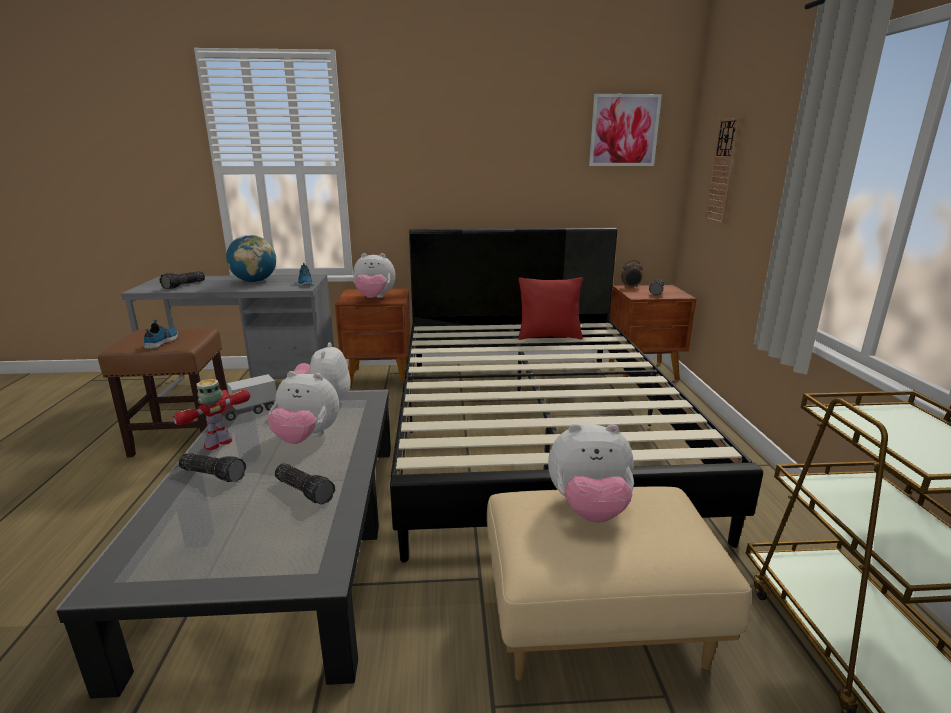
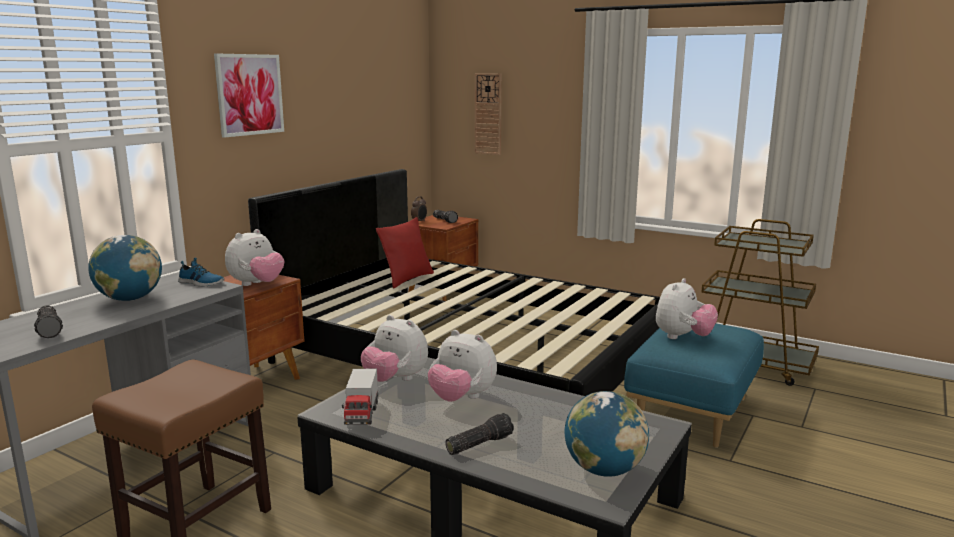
camera: 55 degrees left, 5 degrees down
shoe [144,320,178,349] -> none
toy robot [173,379,250,450] -> none
plush toy [267,371,339,444] -> plush toy turned 75 degrees clockwise [428,330,497,402]
flashlight [275,464,335,505] -> none
beige ottoman [487,486,751,681] -> blue ottoman [624,324,764,448]
picture [589,94,662,166] -> picture moved to [214,53,284,138]
none -> globe [565,391,649,477]

